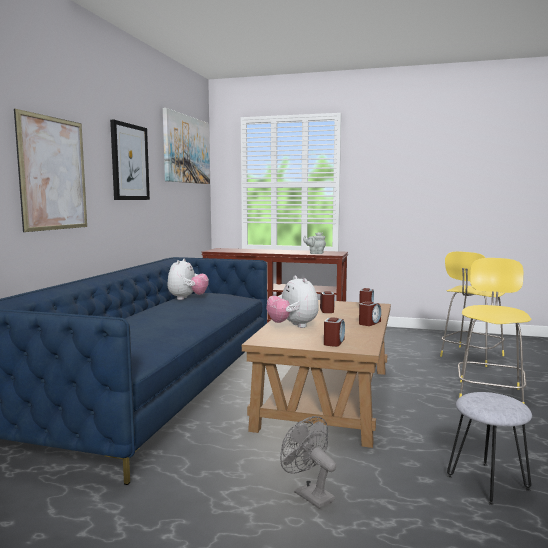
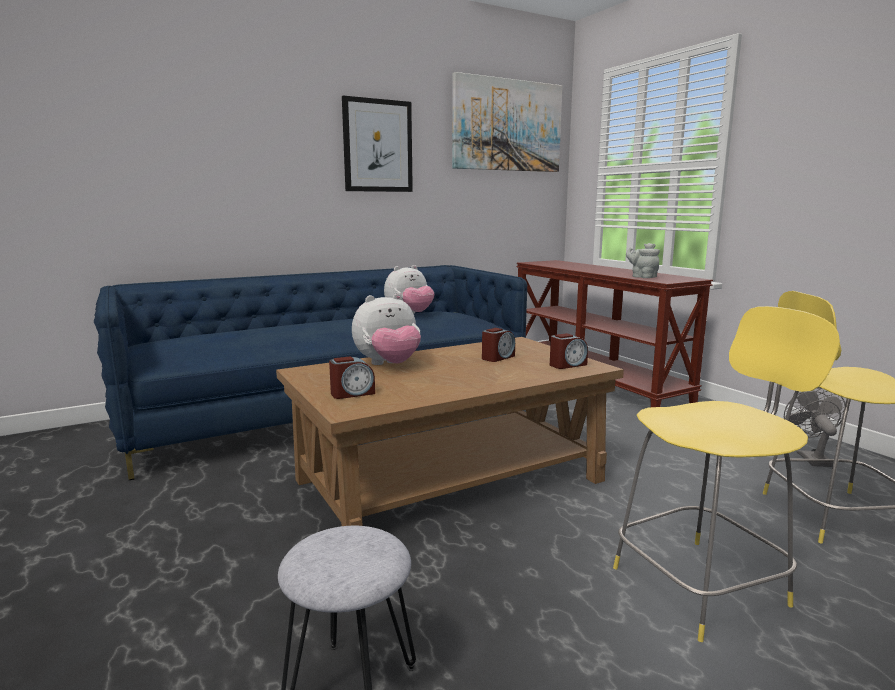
camera: 45 degrees right, 5 degrees up
picture [14,109,87,232] -> none
plush toy [267,275,319,328] -> plush toy turned 135 degrees counterclockwise [352,293,421,365]
grey fan [280,416,336,509] -> grey fan moved to [784,388,845,467]
alarm clock [359,301,381,326] -> none

